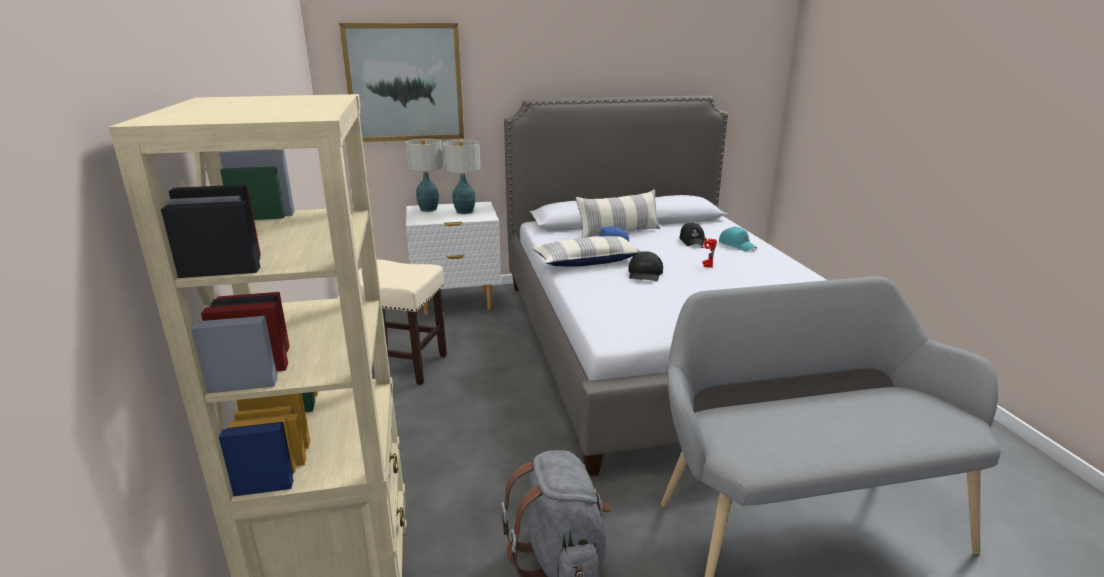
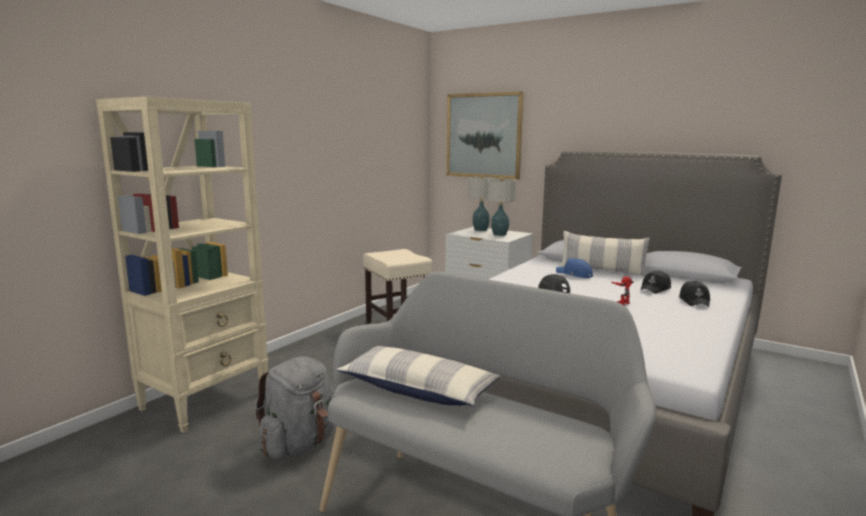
camera: 45 degrees right, 10 degrees down
pillow [533,236,643,266] -> pillow moved to [337,346,501,406]
turquoise cap [719,226,757,251] -> black cap [679,281,710,307]

